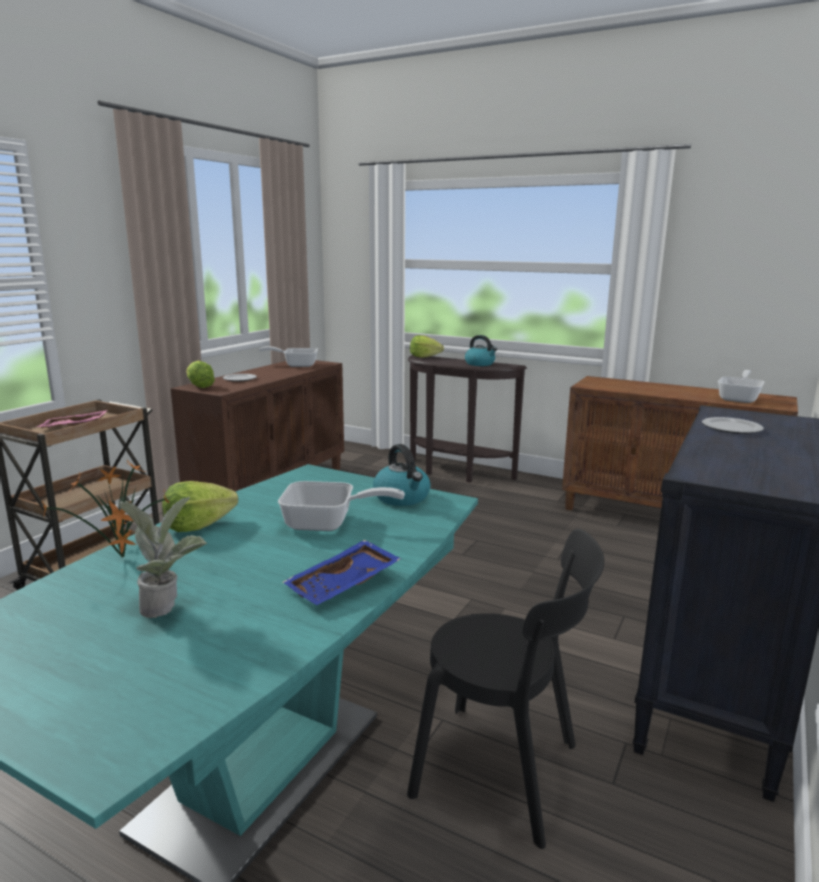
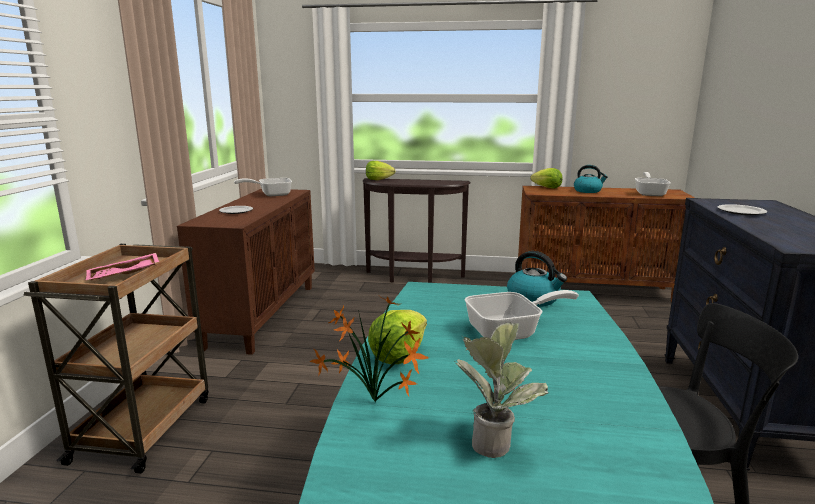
camera: 20 degrees left, 0 degrees up
lettuce [186,360,215,388] -> lettuce moved to [530,168,562,188]
blue tray [283,540,401,605] -> none
kettle [465,335,497,366] -> kettle moved to [574,165,608,193]

